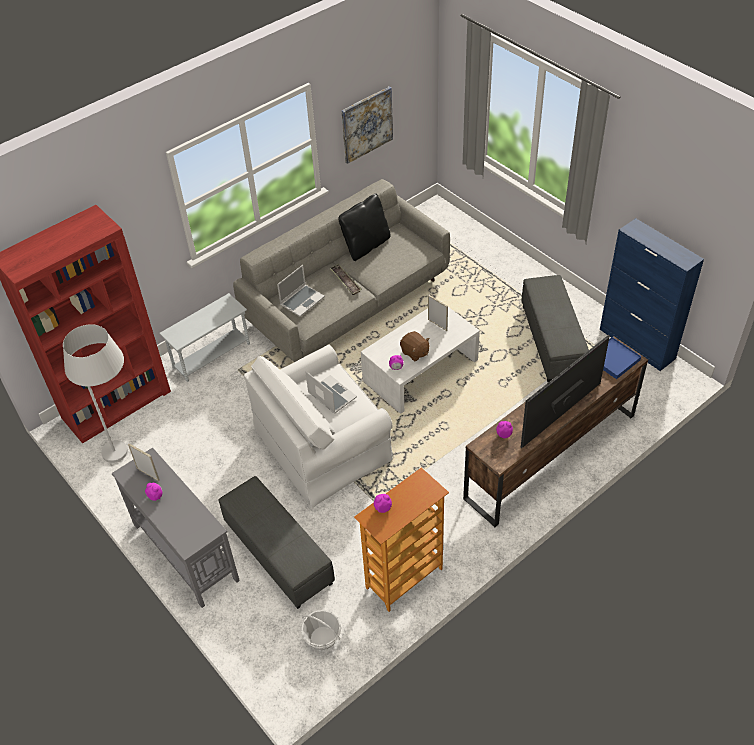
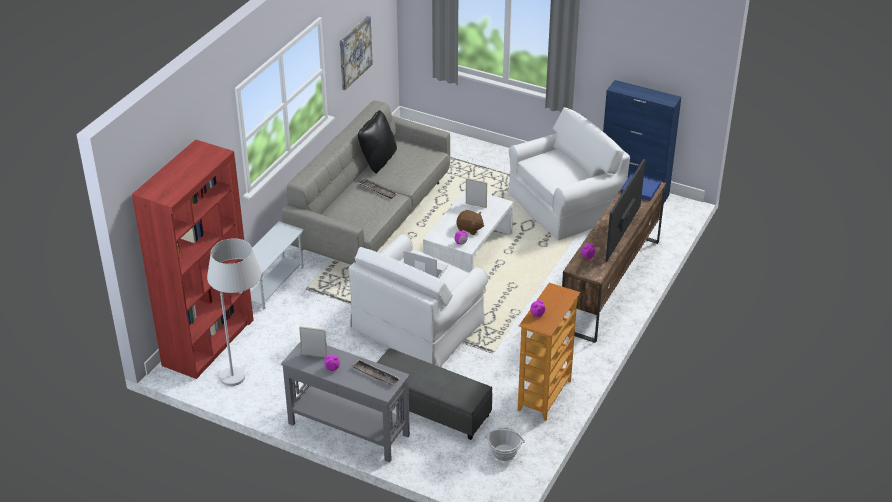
camera: 25 degrees left, 10 degrees down
laptop [277,265,325,317] -> none
grey ottoman [522,275,589,382] -> white armchair [507,107,630,241]
none -> tray [352,359,400,385]

